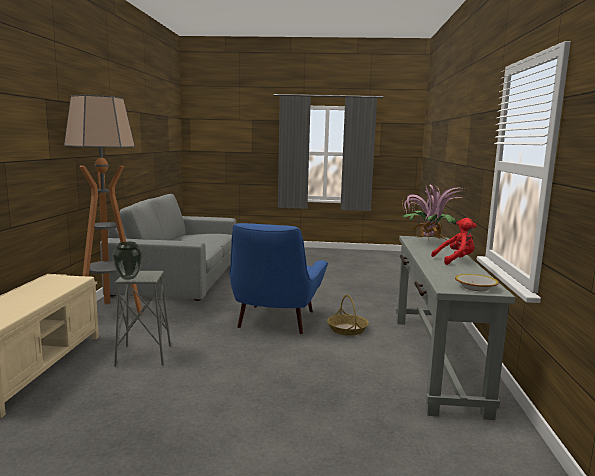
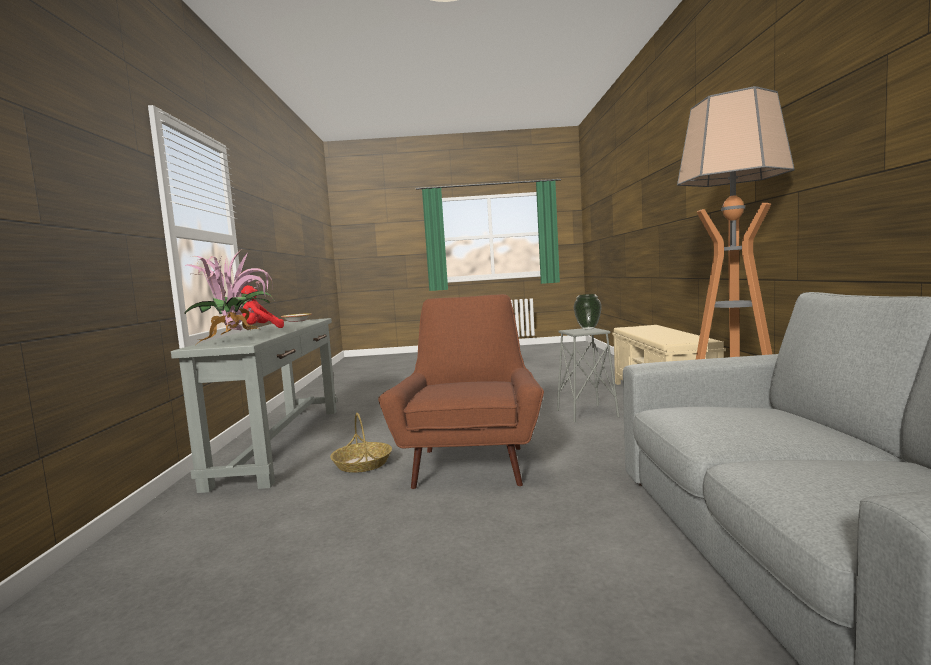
camera: 175 degrees right, 5 degrees down
blue armchair [229,223,328,334] -> brown armchair [378,294,544,489]

